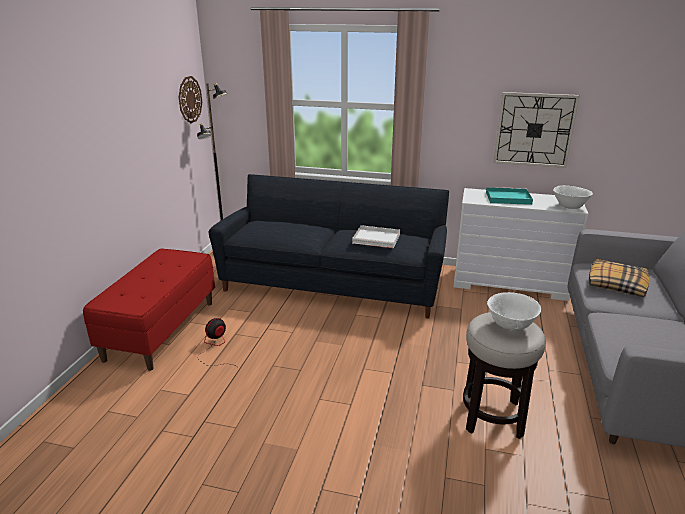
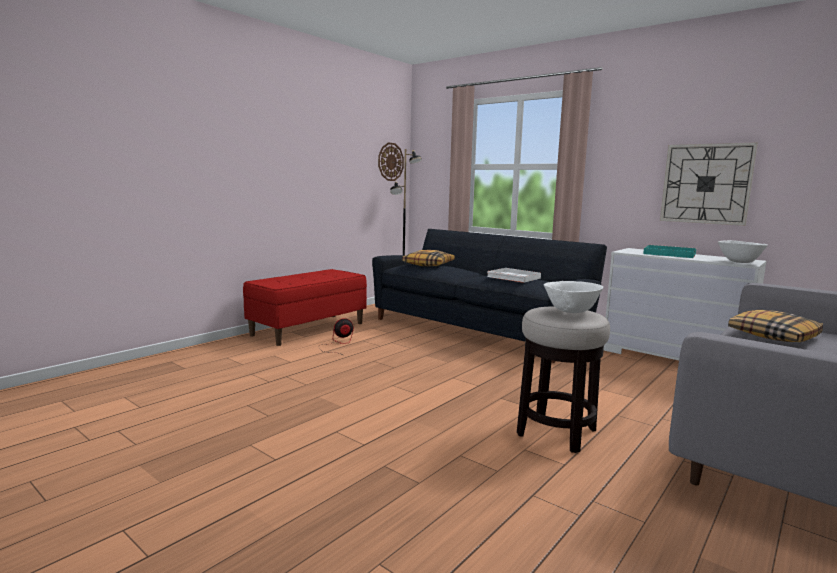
camera: 25 degrees right, 15 degrees down
none -> pillow [402,250,455,267]

